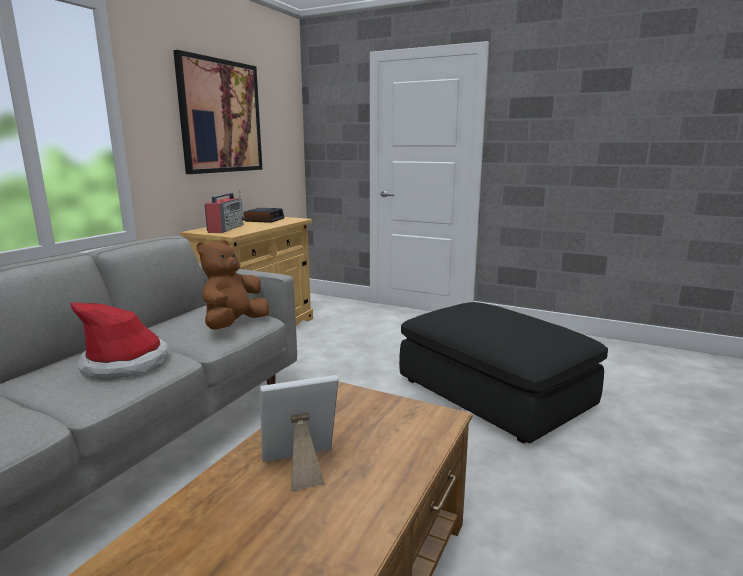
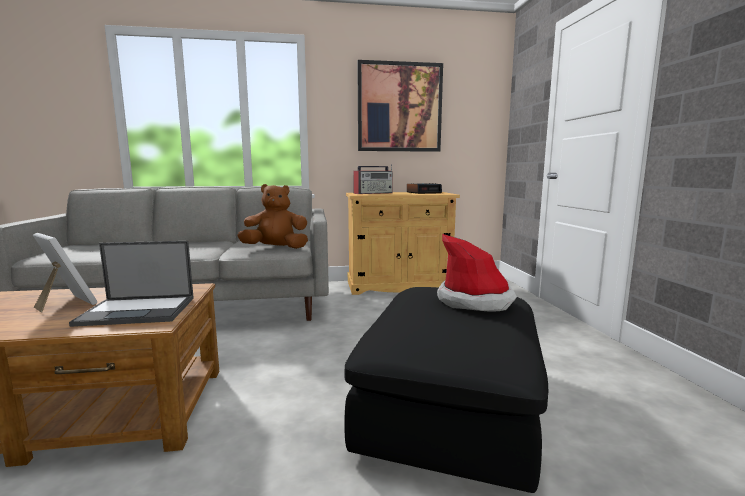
camera: 55 degrees right, 5 degrees down
hat [71,303,169,381] -> hat moved to [437,234,517,312]
none -> laptop [69,241,194,327]

